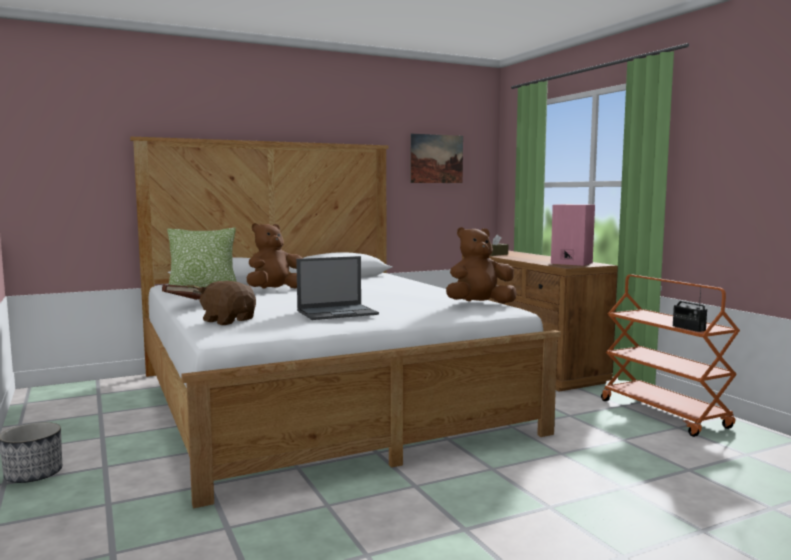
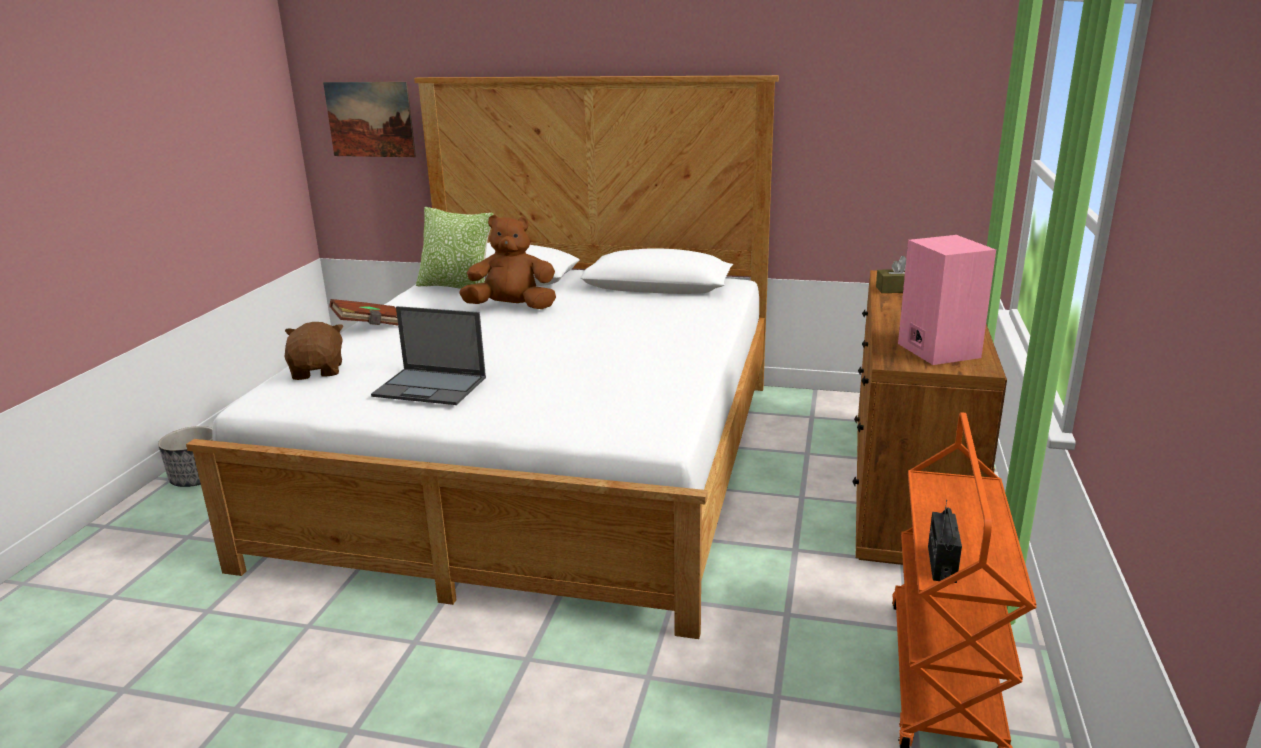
camera: 40 degrees right, 15 degrees up
picture [410,134,463,183] -> picture moved to [323,82,416,157]
brown plush toy [446,227,517,304] -> none

